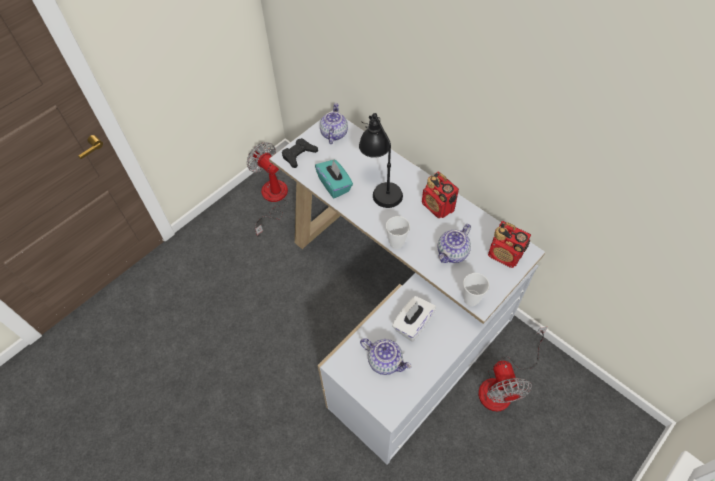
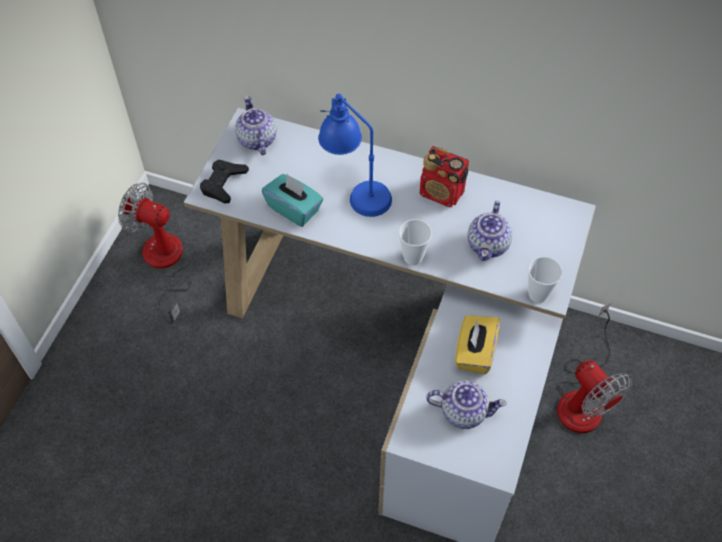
camera: 25 degrees left, 0 degrees up
black table lamp [359,113,403,208] -> blue table lamp [318,94,392,217]
white tissue box [392,296,437,342] -> yellow tissue box [455,315,500,375]
radio [488,221,531,268] -> none

